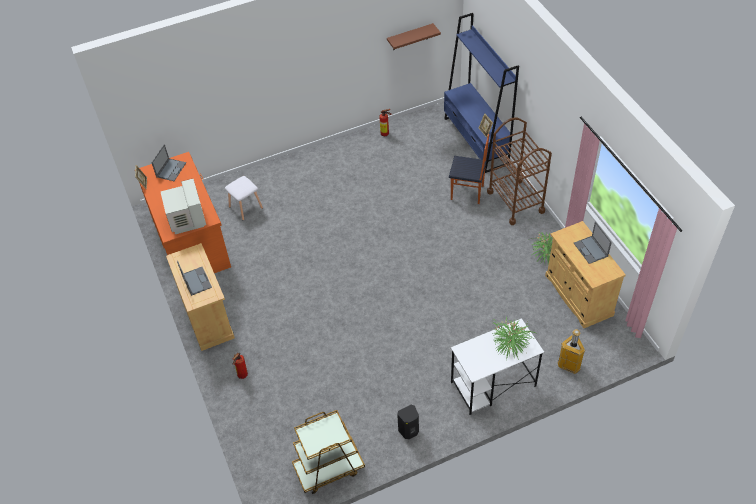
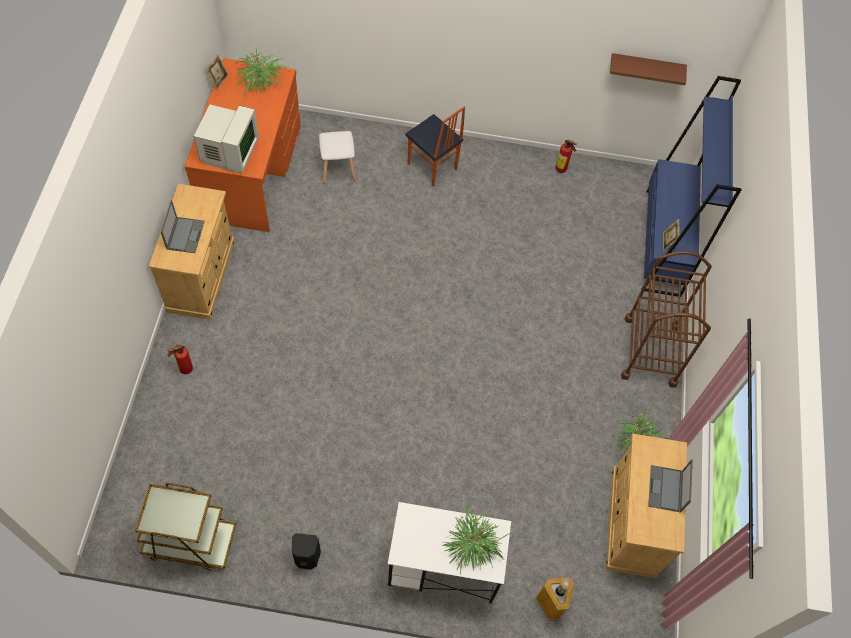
camera: 25 degrees right, 10 degrees up
laptop [152,144,186,181] -> potted plant [235,49,289,96]
chair [449,134,489,204] -> chair moved to [405,106,465,186]

